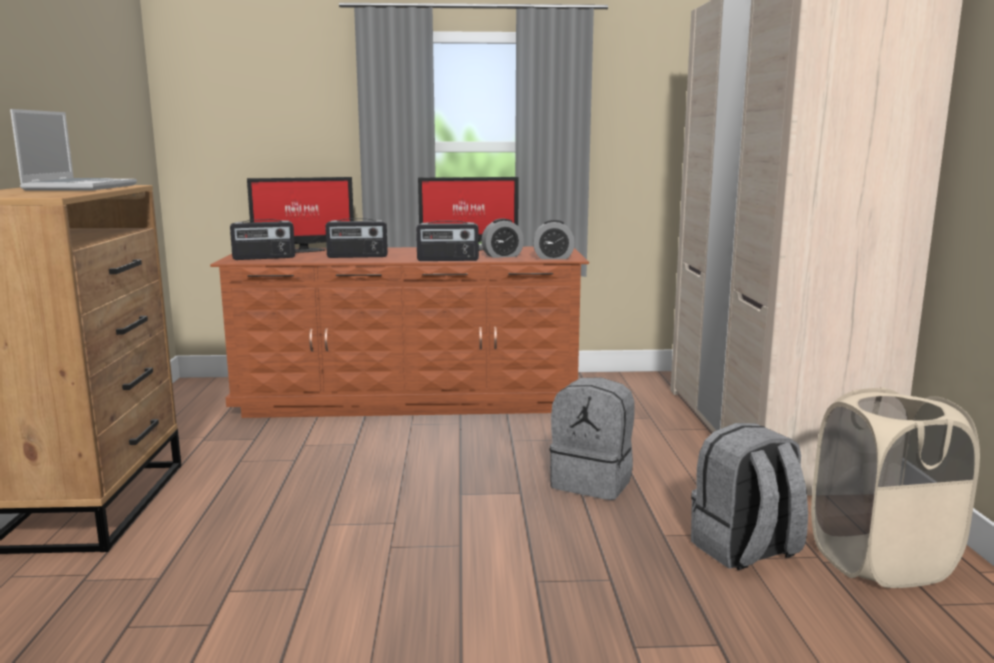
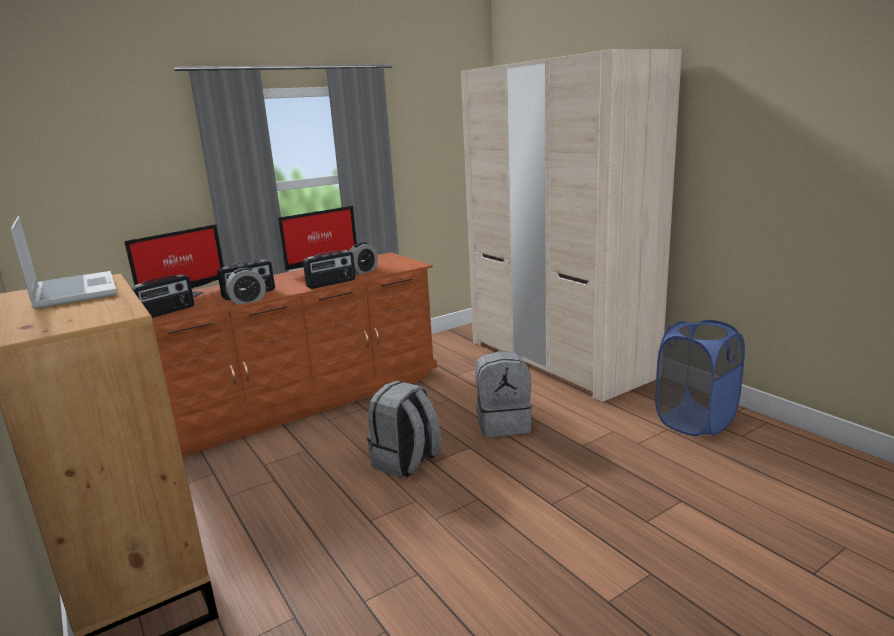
camera: 30 degrees left, 5 degrees up
alarm clock [533,220,575,259] -> alarm clock moved to [226,268,266,305]
grey backpack [691,423,808,570] -> grey backpack moved to [367,380,441,478]
beige laundry basket [811,387,980,588] -> blue laundry basket [655,320,745,436]

